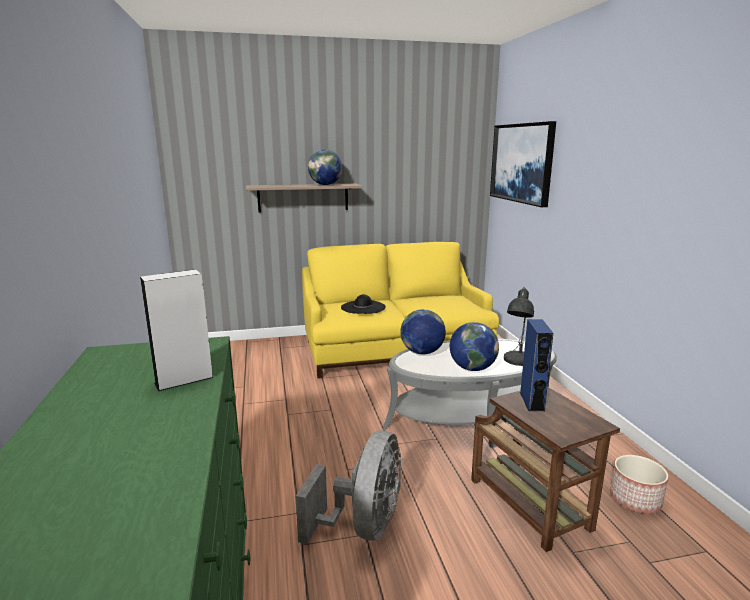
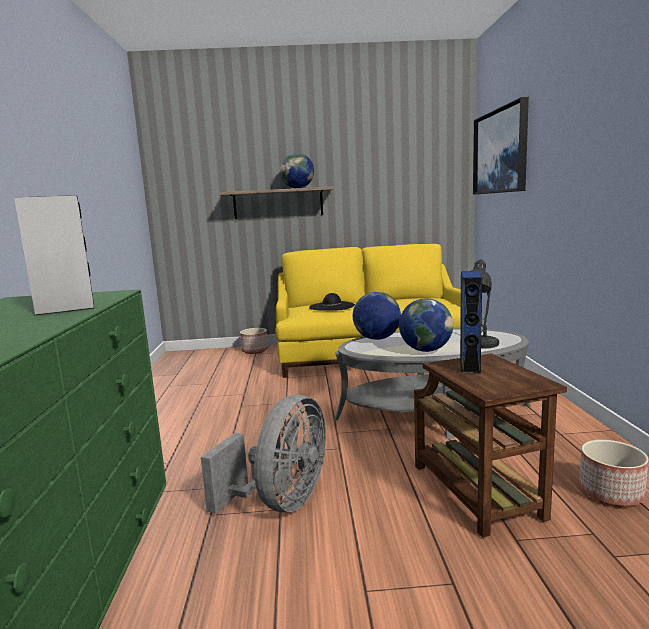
camera: 10 degrees right, 5 degrees down
none -> planter [240,328,268,354]

